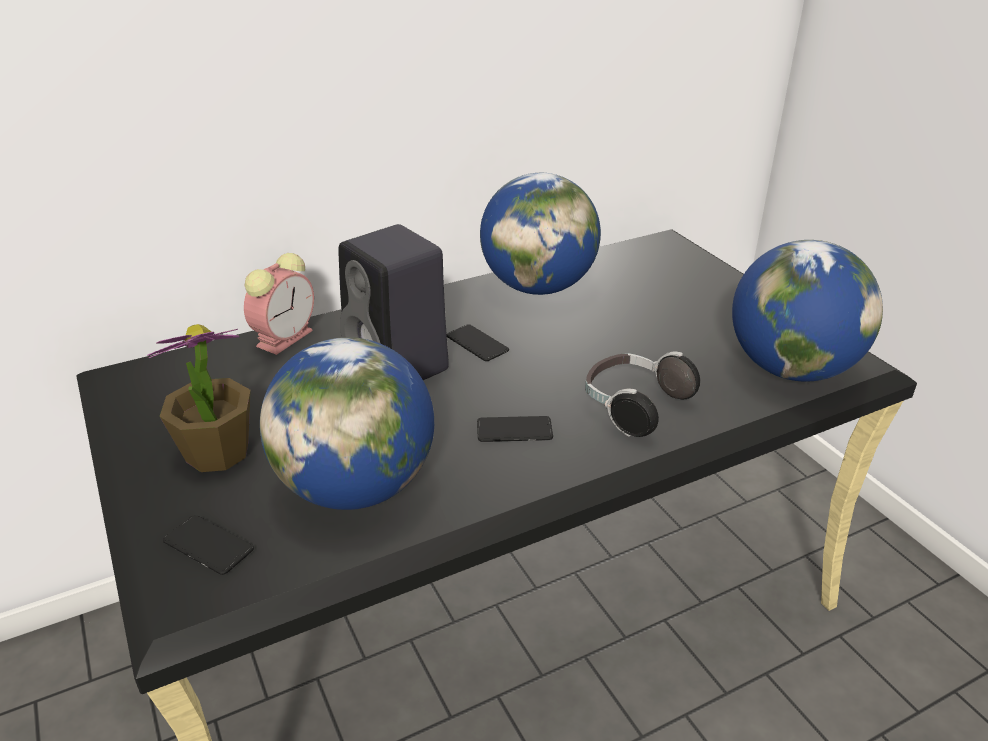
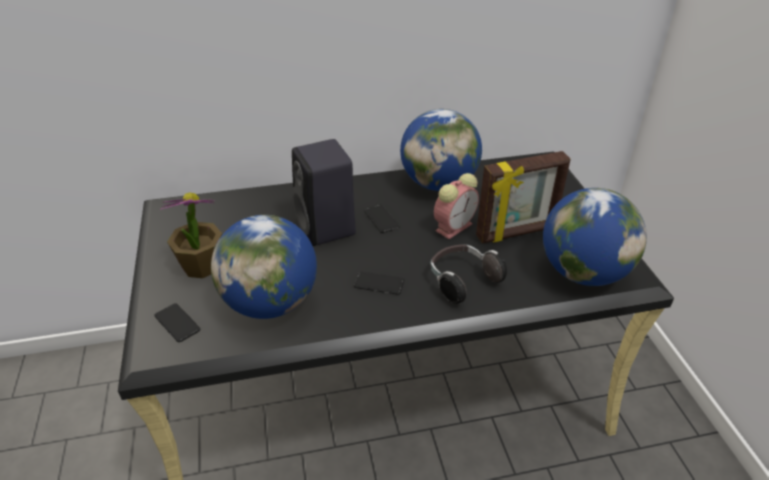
camera: 15 degrees right, 5 degrees up
alarm clock [244,253,314,355] -> alarm clock moved to [434,173,479,239]
none -> picture frame [476,151,571,243]

